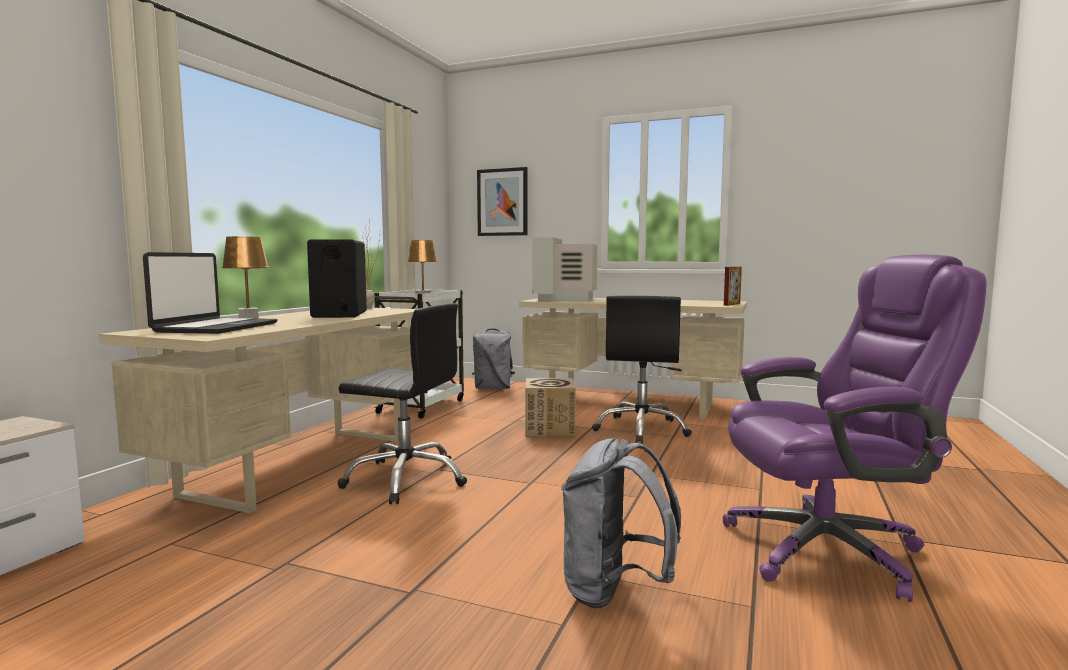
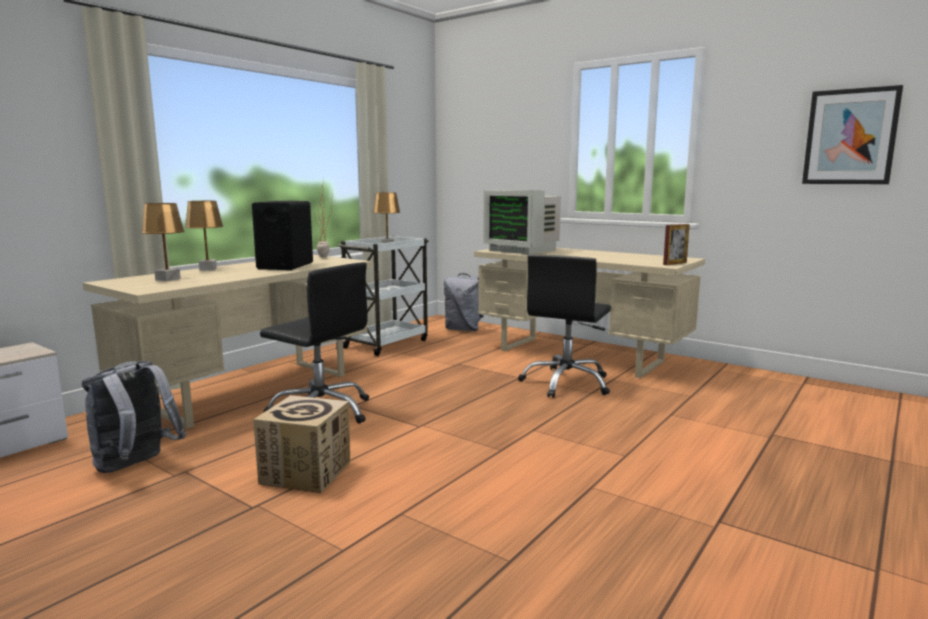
camera: 15 degrees right, 5 degrees up
laptop [143,252,278,334] -> brown table lamp [141,203,185,281]
picture [477,167,528,236] -> picture moved to [802,85,903,184]
cardboard box [525,378,576,437] -> cardboard box moved to [253,395,350,493]
monitor [532,237,597,302] -> monitor turned 75 degrees counterclockwise [483,190,561,255]
grey backpack [561,438,681,608] -> grey backpack moved to [82,361,186,473]
purple office chair [723,255,986,602] -> none

